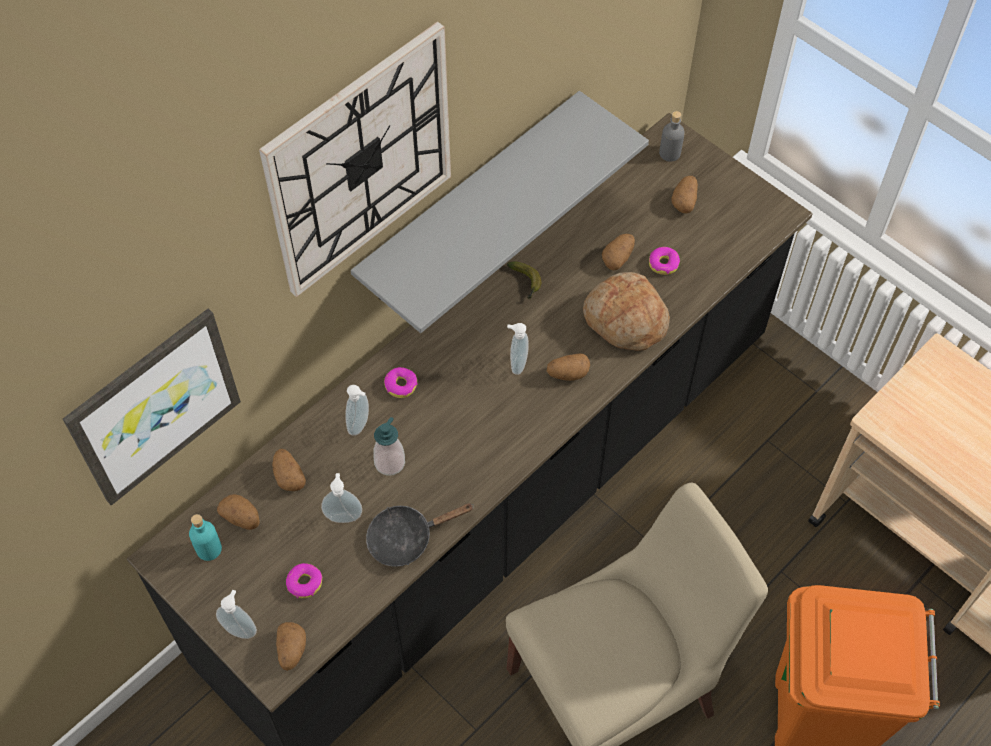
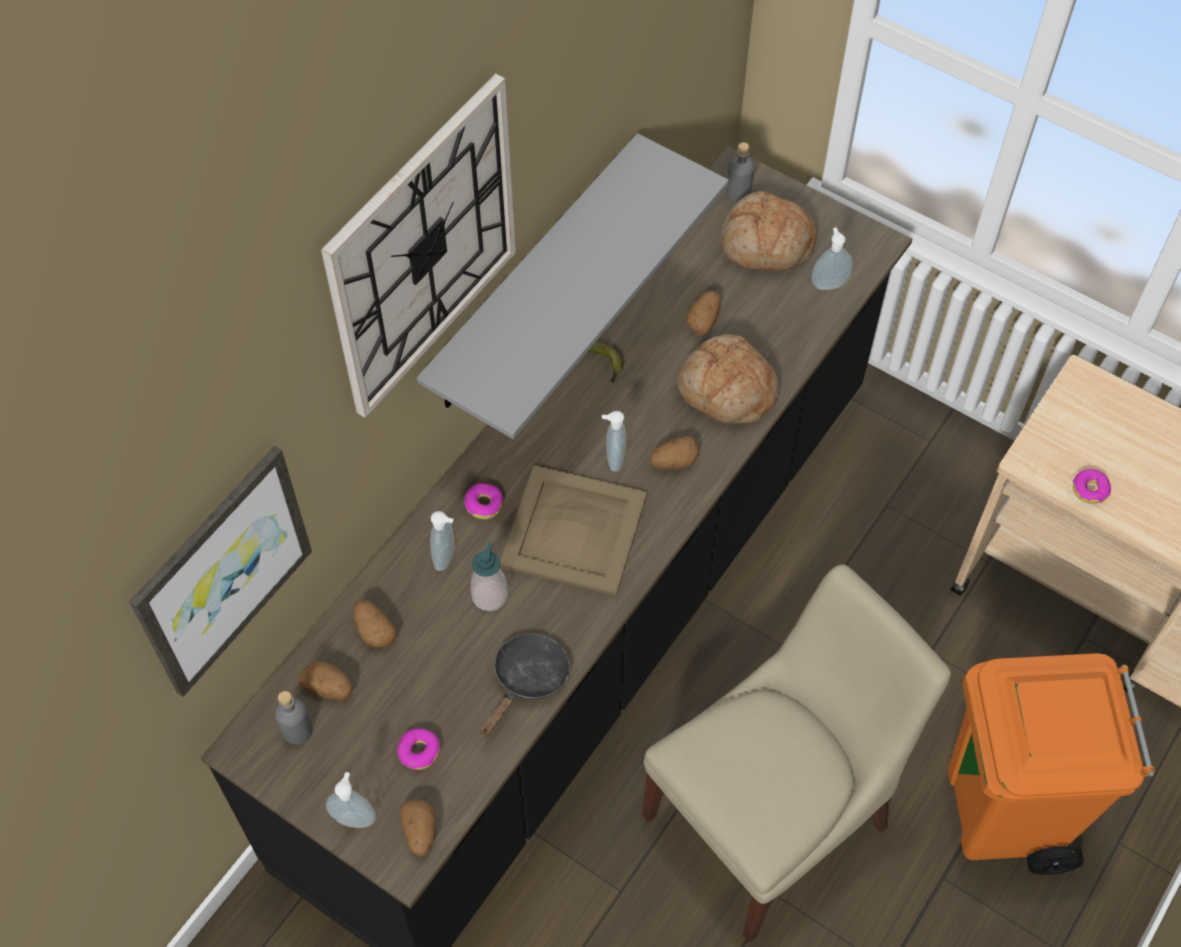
camera: 10 degrees left, 0 degrees up
turquoise bottle [189,514,222,561] -> grey bottle [275,691,313,745]
soap dispenser [321,473,362,523] -> soap dispenser moved to [811,228,853,290]
black frying pan [366,503,474,567] -> black frying pan turned 150 degrees clockwise [480,634,570,738]
donut [649,247,680,275] -> donut moved to [1072,469,1111,504]
potato [671,176,698,213] -> bread [721,191,817,271]
none -> beige tray [500,465,647,596]

